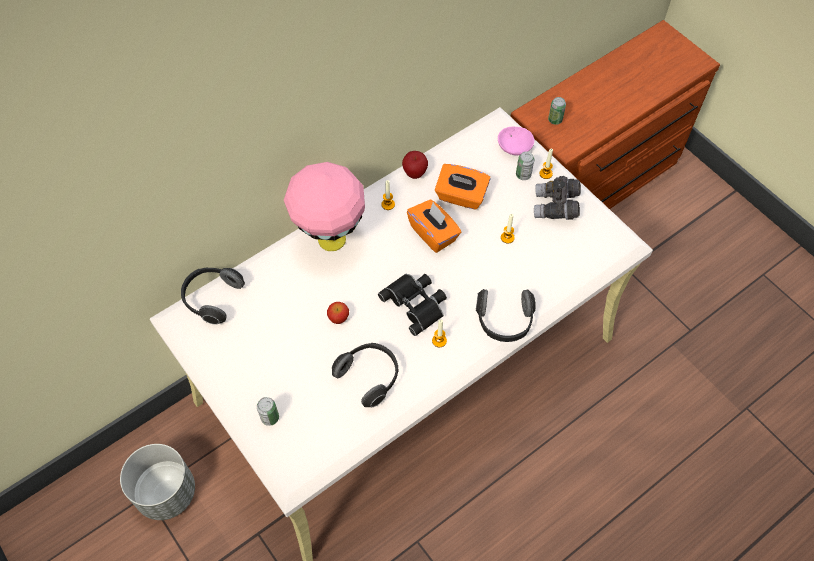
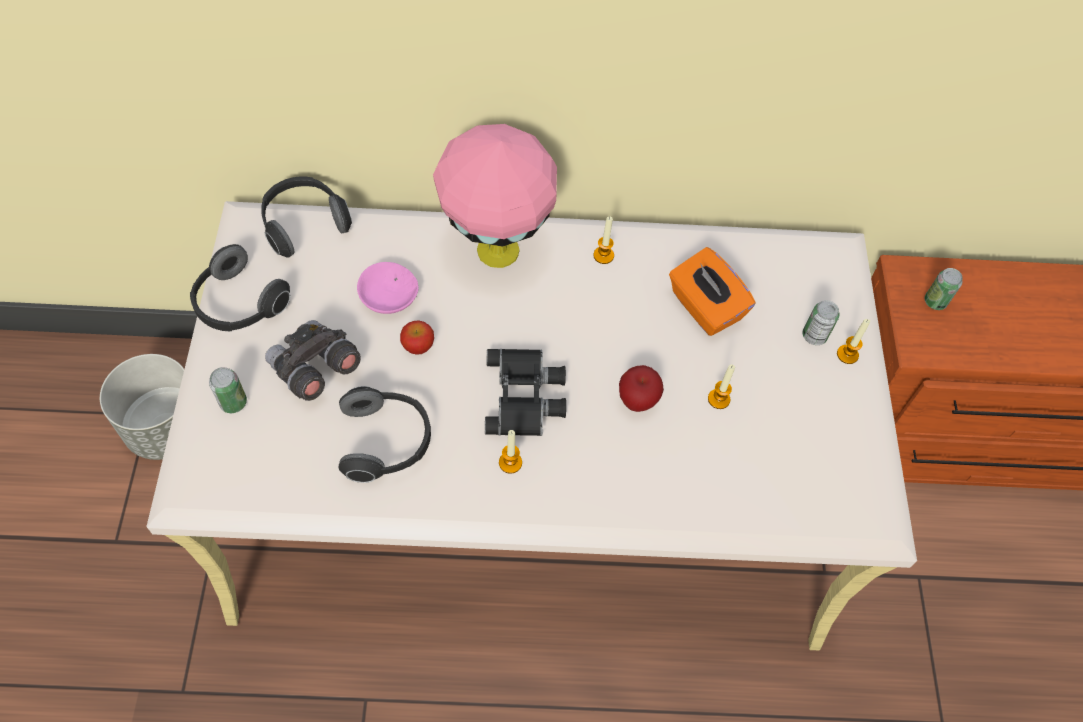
camera: 35 degrees right, 0 degrees up
apple [402,151,428,179] -> apple moved to [619,365,664,412]
orange tissue box [407,200,461,253] -> none
headphones [476,289,536,342] -> headphones moved to [190,244,290,331]
pink bowl [498,127,534,155] -> pink bowl moved to [357,262,418,314]
grey binoculars [534,176,581,220] -> grey binoculars moved to [265,320,361,401]

